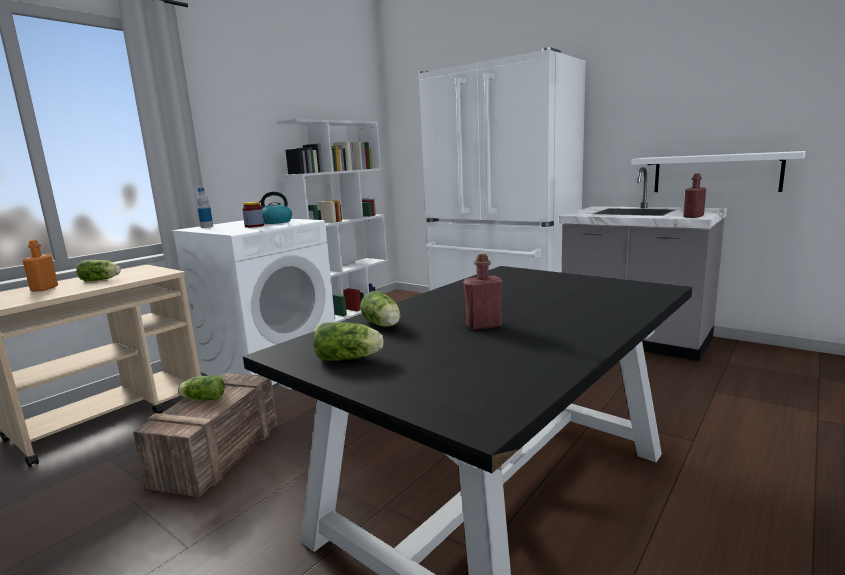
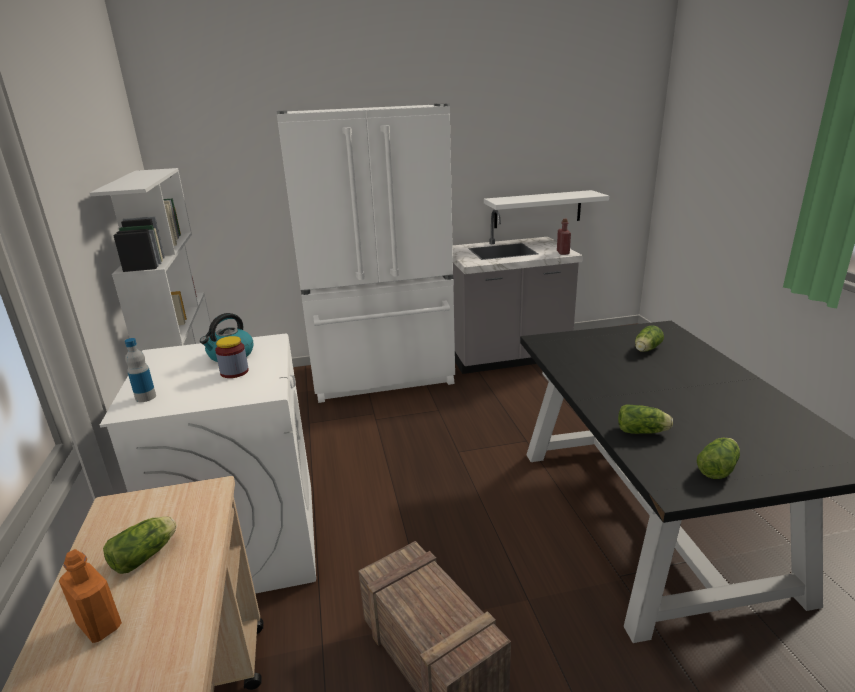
camera: 50 degrees left, 10 degrees up
lettuce [178,375,224,400] -> lettuce moved to [635,325,664,352]
red bottle [463,254,503,330] -> none

